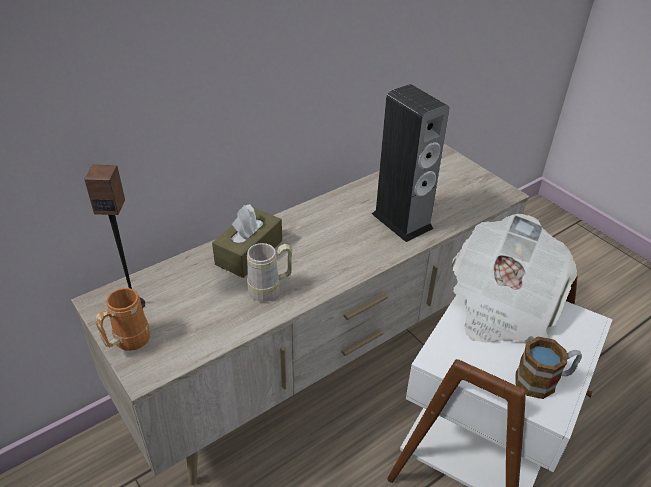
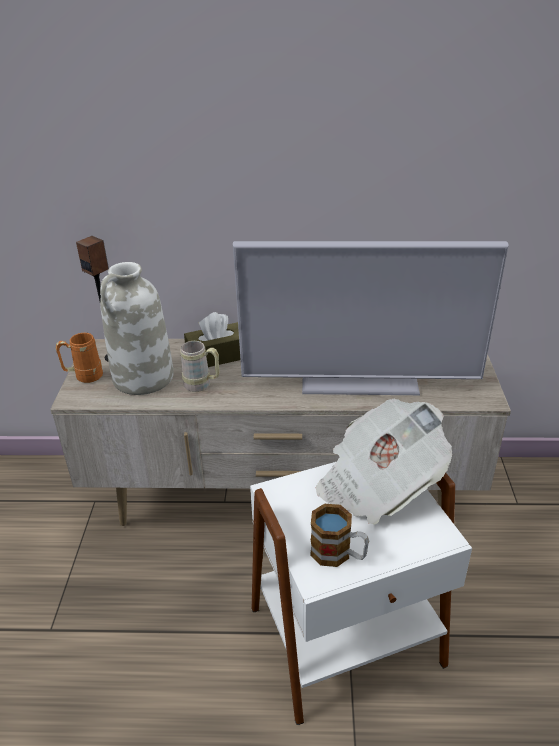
camera: 40 degrees right, 5 degrees down
speaker [372,84,449,242] -> television [233,241,509,395]
none -> white vase [100,262,174,395]

